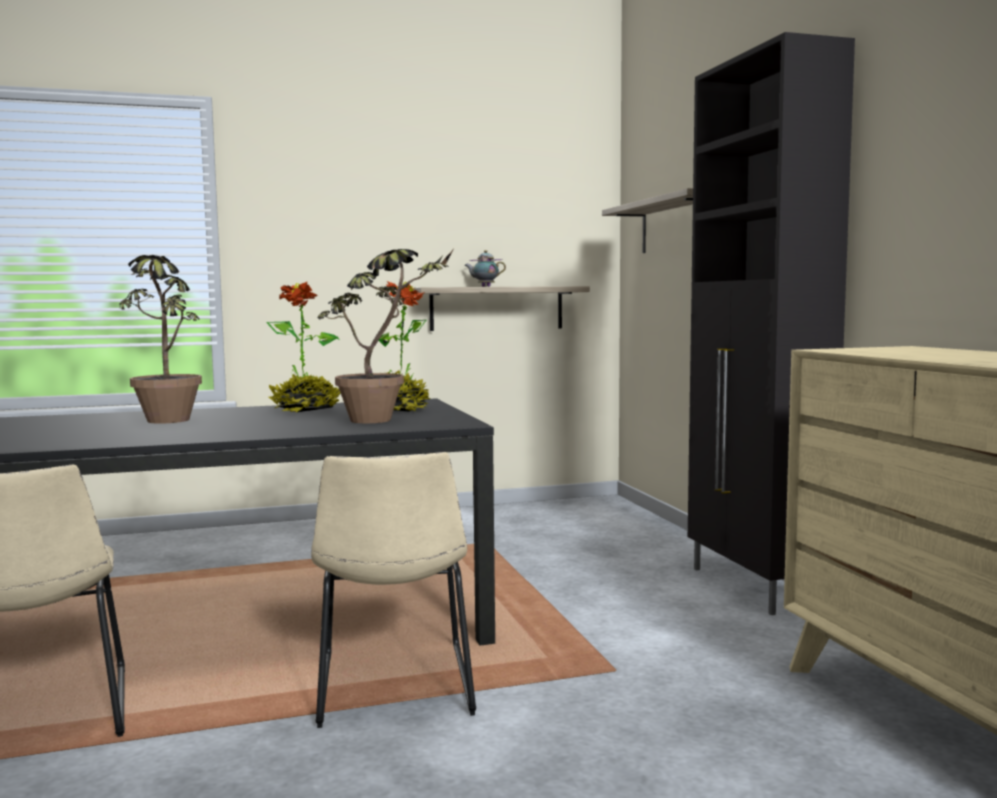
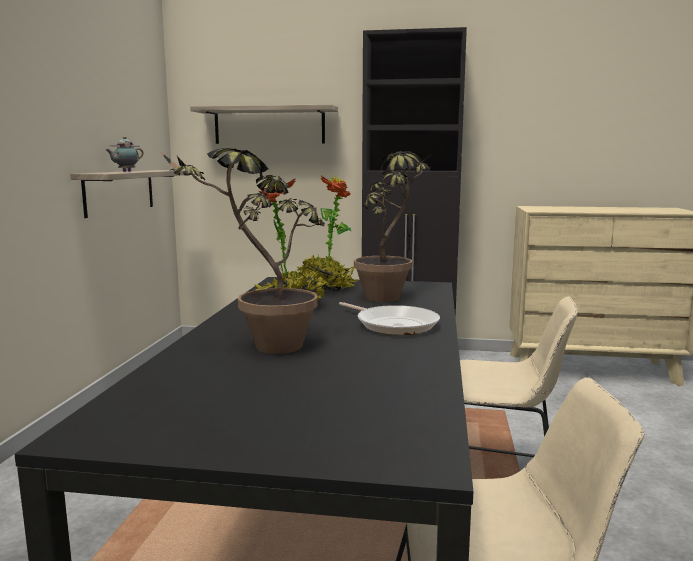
camera: 65 degrees left, 5 degrees up
none -> frying pan [339,302,440,335]

